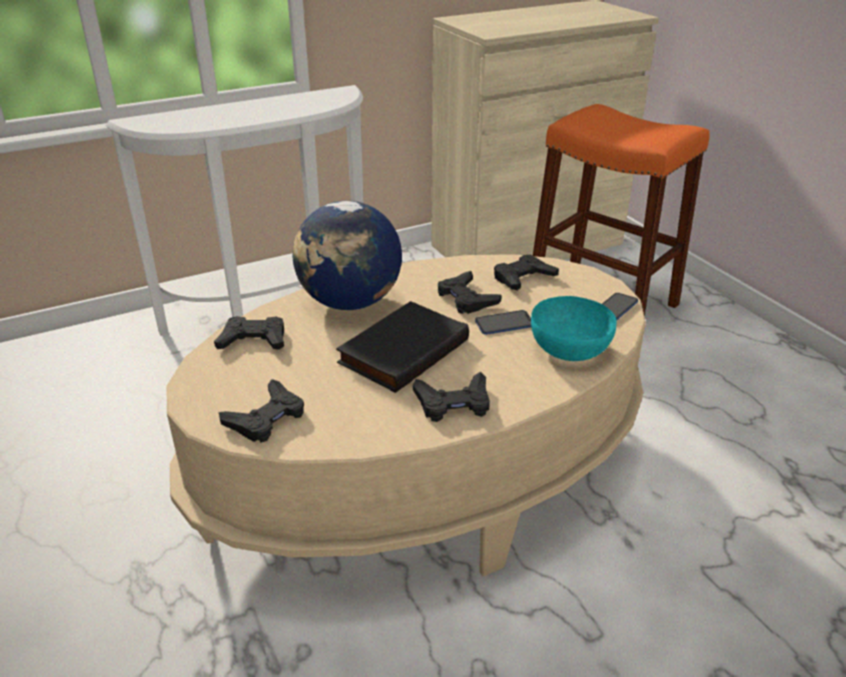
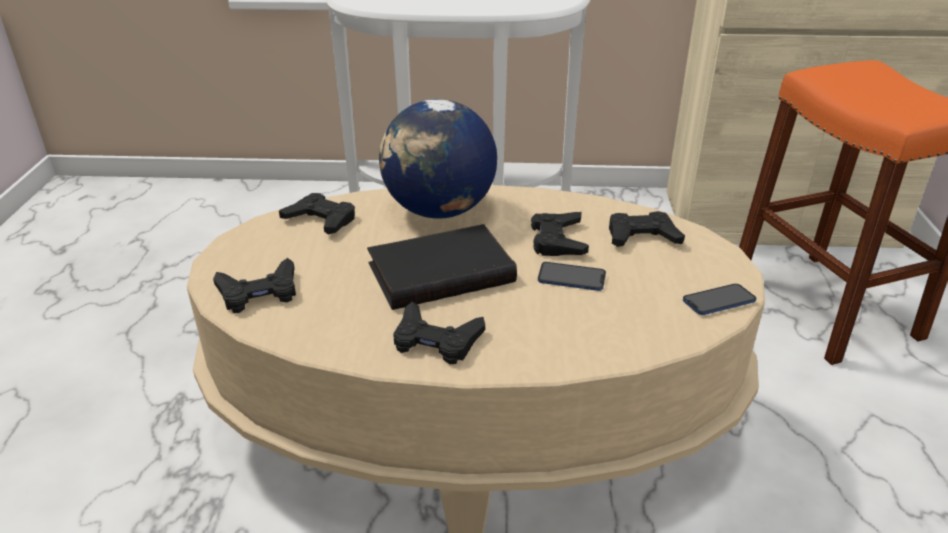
camera: 30 degrees right, 0 degrees up
turquoise bowl [531,296,617,361] -> none

